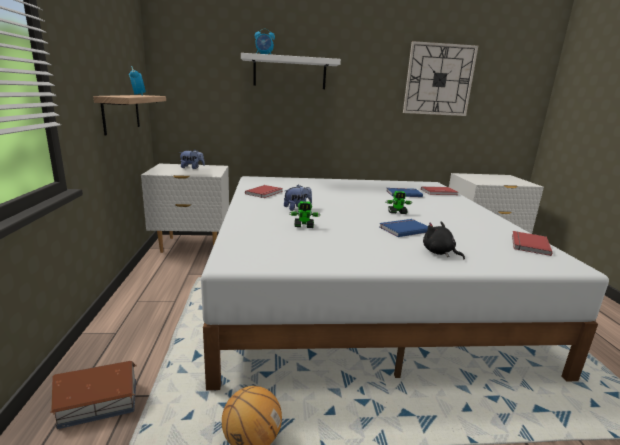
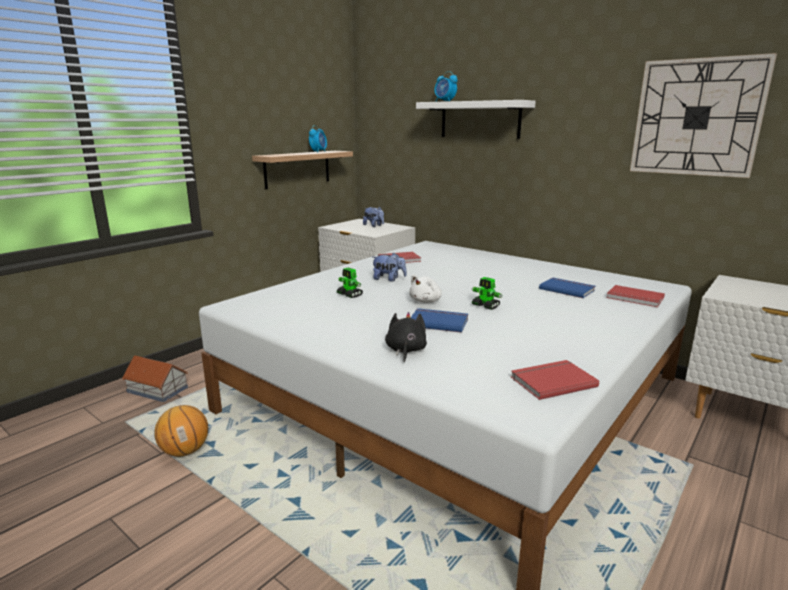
camera: 45 degrees right, 0 degrees up
none -> white plush toy [409,274,442,303]

